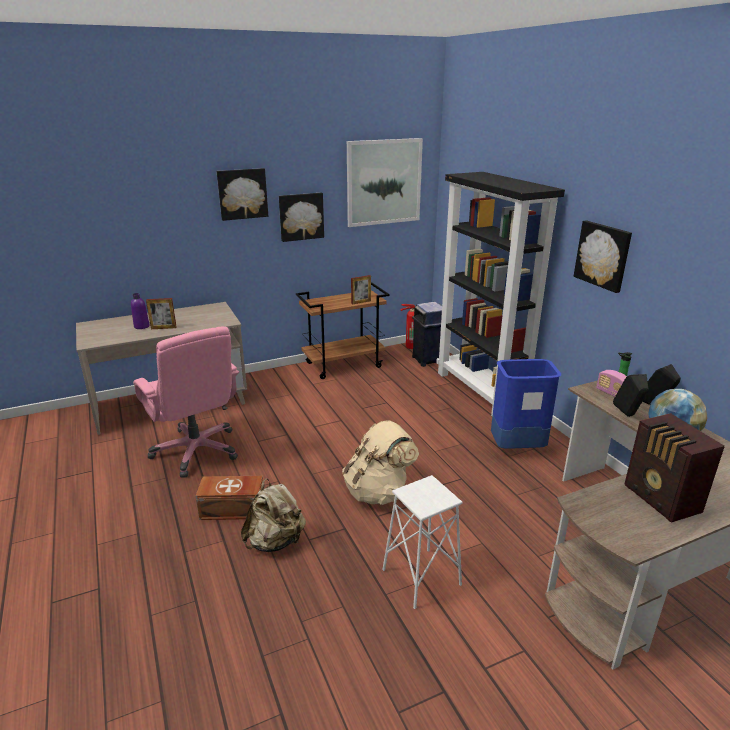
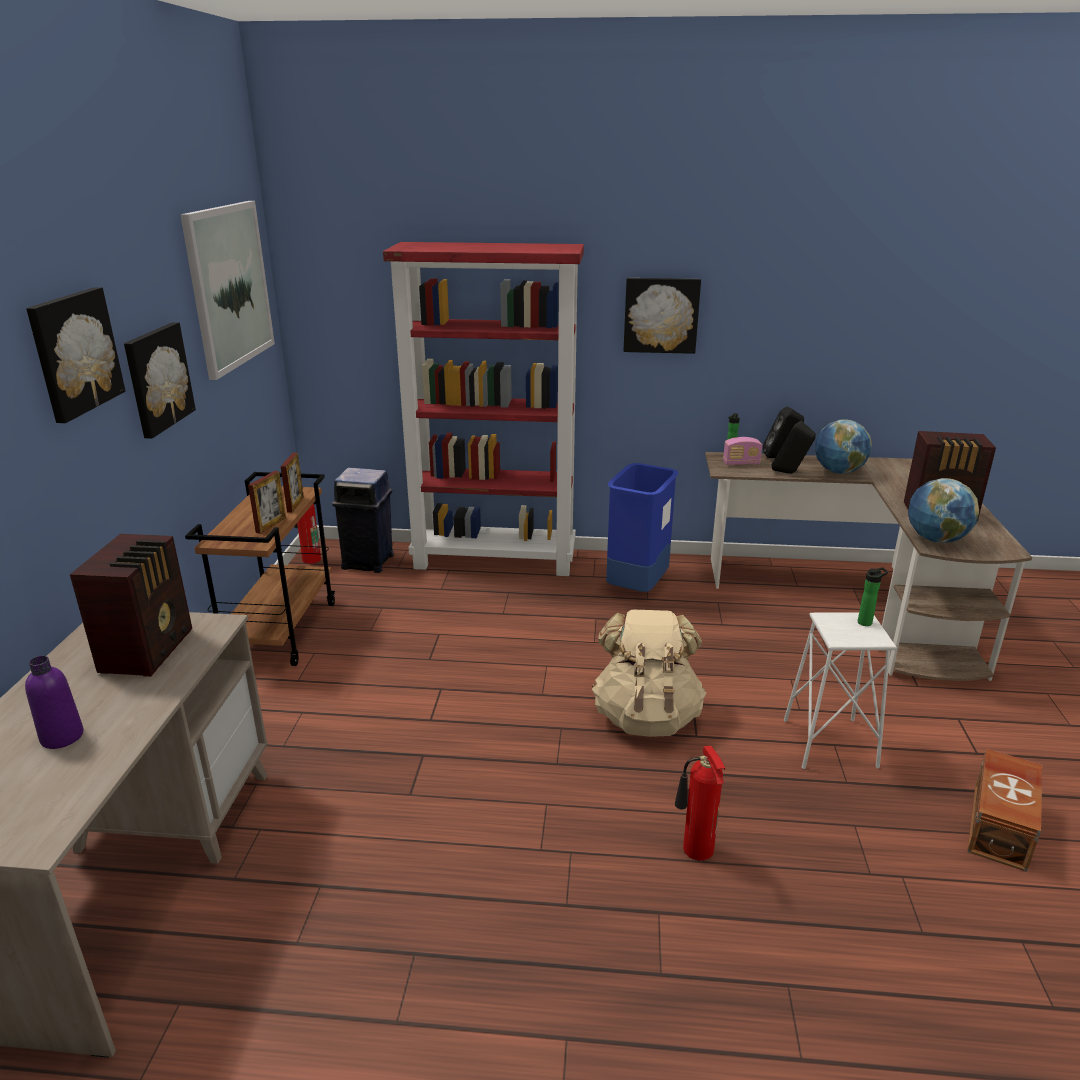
camera: 60 degrees left, 0 degrees up
pink office chair [133,326,239,478] -> none
picture frame [146,298,177,329] -> picture frame moved to [248,471,286,534]
brown storage box [196,476,263,520] -> brown storage box moved to [967,749,1042,872]
beige backpack [241,478,306,552] -> fire extinguisher [675,746,725,861]
black bookcase [436,172,565,416] -> red bookcase [383,242,584,576]
none -> radio [70,534,193,677]
none -> bottle [858,567,888,626]
none -> globe [908,478,979,543]

